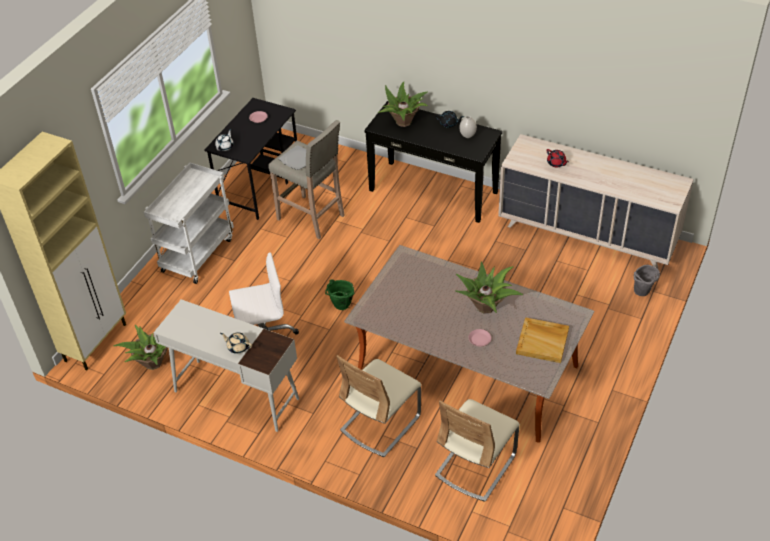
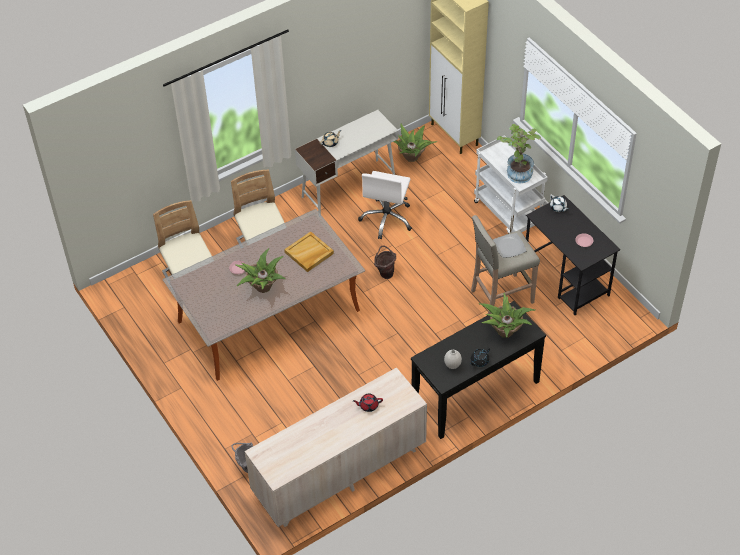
camera: 120 degrees right, 5 degrees up
green bucket [325,280,354,310] -> brown bucket [374,246,396,279]
beige tray [516,317,569,363] -> beige tray moved to [284,231,334,272]
none -> potted plant [497,124,541,183]

